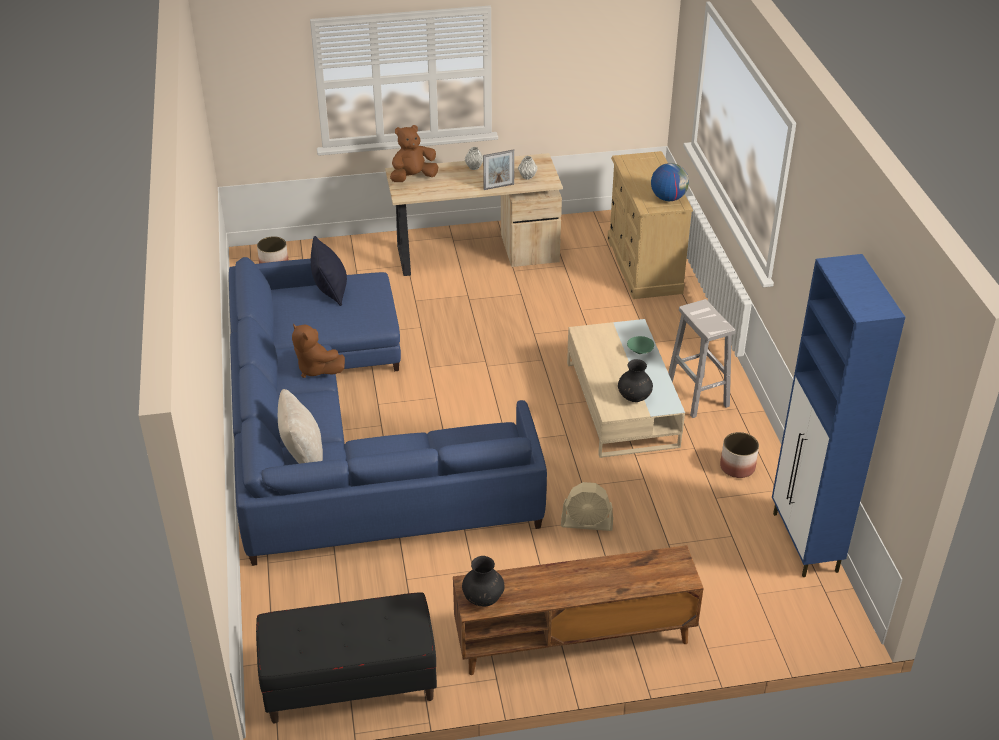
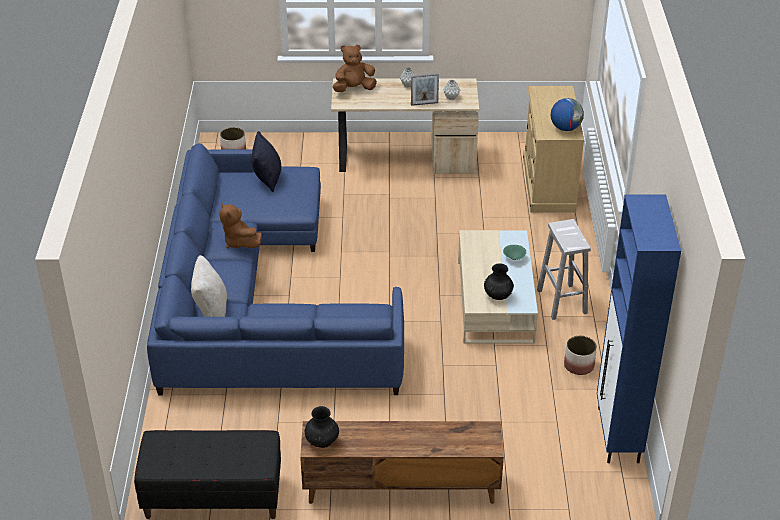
camera: 10 degrees right, 0 degrees up
beige fan [561,482,613,531] -> none

